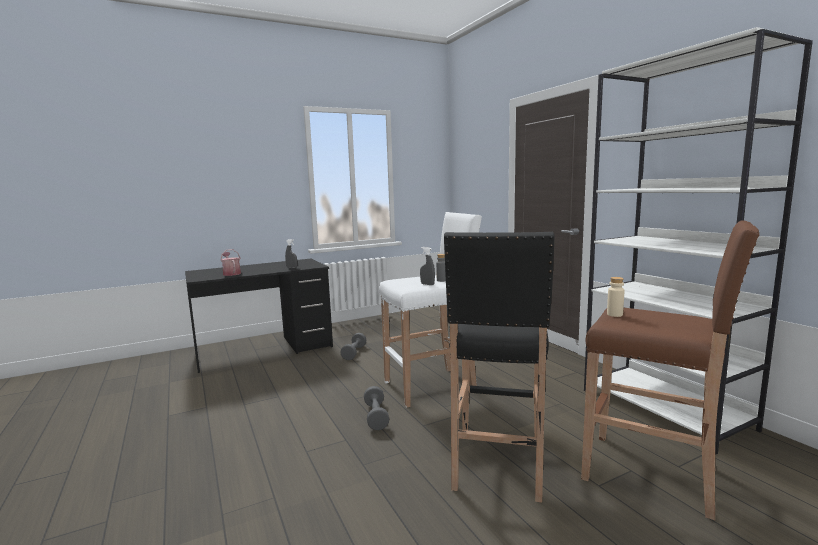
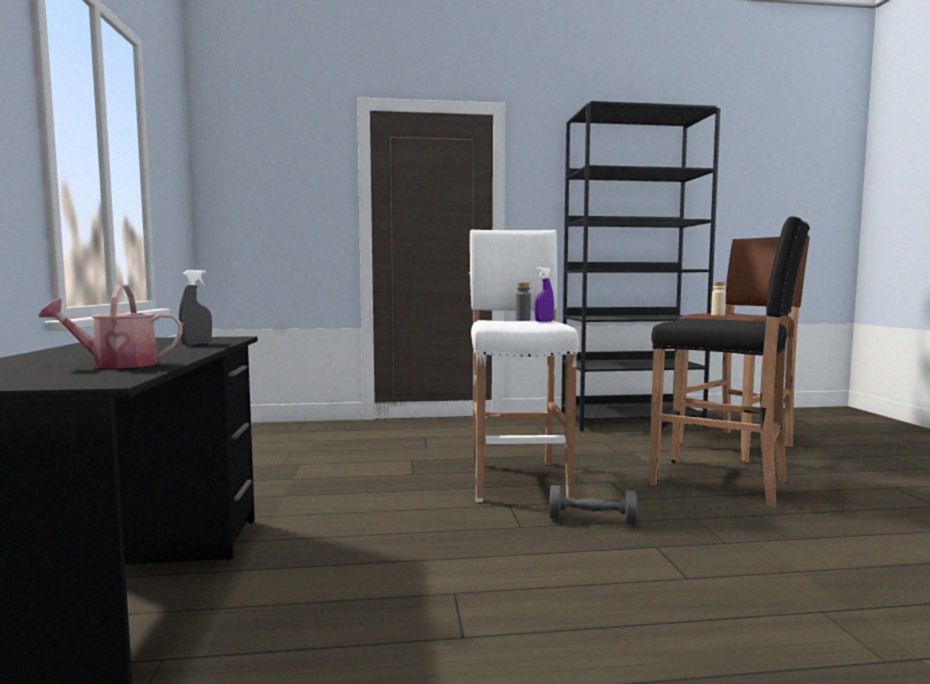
camera: 70 degrees left, 5 degrees down
grey dumbbell [340,333,366,360] -> none
grey spray bottle [420,247,435,285] -> purple spray bottle [534,267,554,322]
white bookcase [584,27,813,455] -> black bookcase [561,101,721,431]

